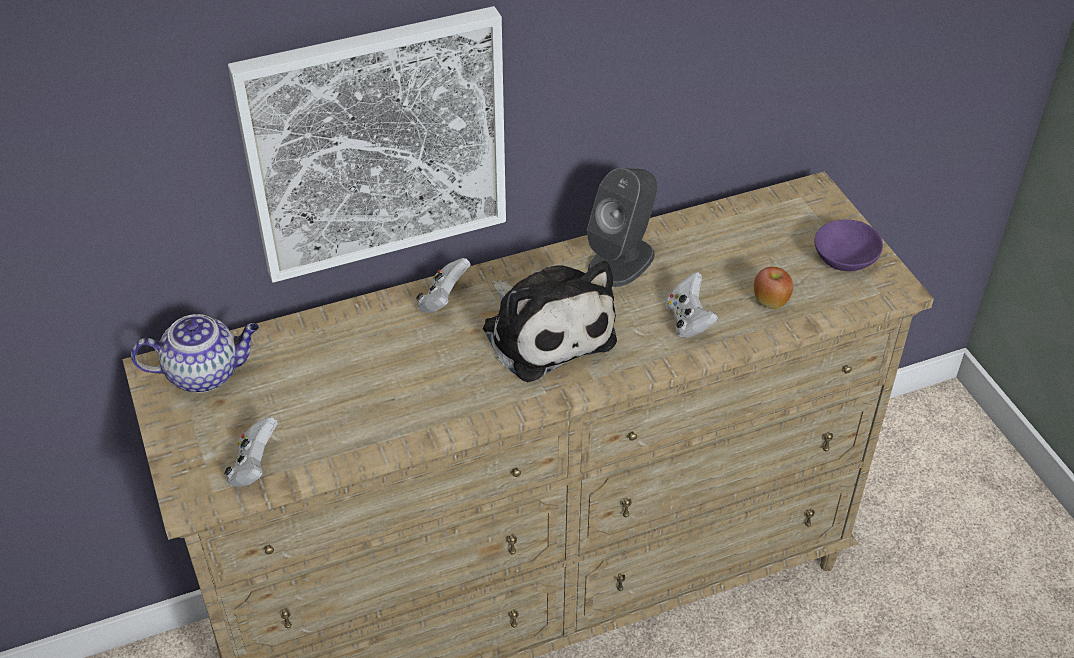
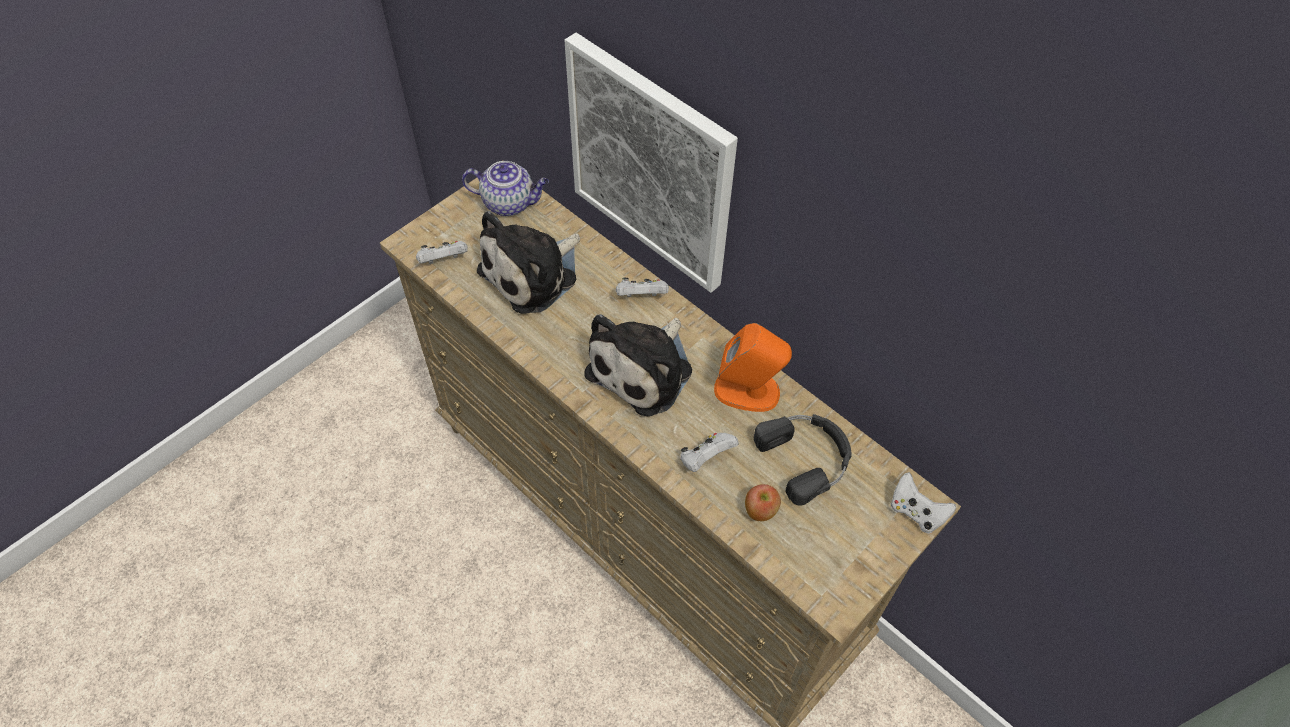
camera: 65 degrees right, 10 degrees up
teapot [131,314,259,393] -> teapot turned 45 degrees counterclockwise [462,161,549,216]
grey speaker [587,168,657,287] -> orange speaker [714,323,792,412]
purple bowl [814,219,883,271] -> none
none -> plush toy [477,211,580,314]
none -> black headphones [754,414,852,506]
none -> white game controller [891,472,956,533]

